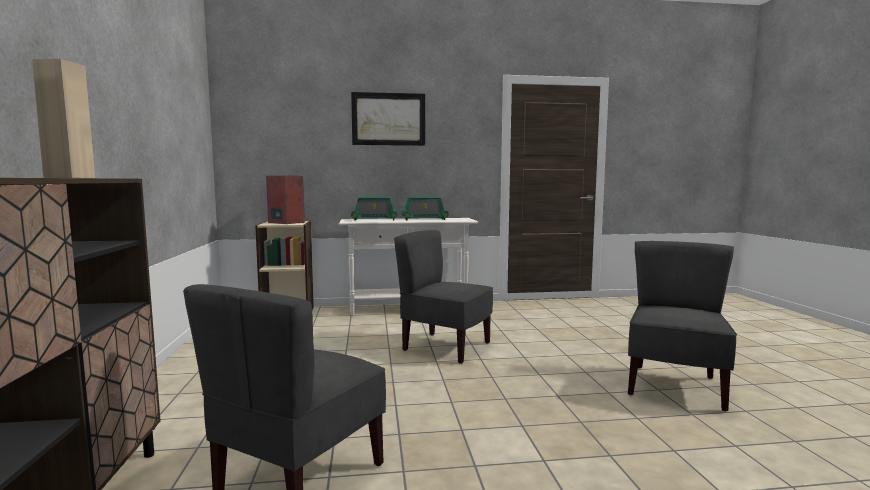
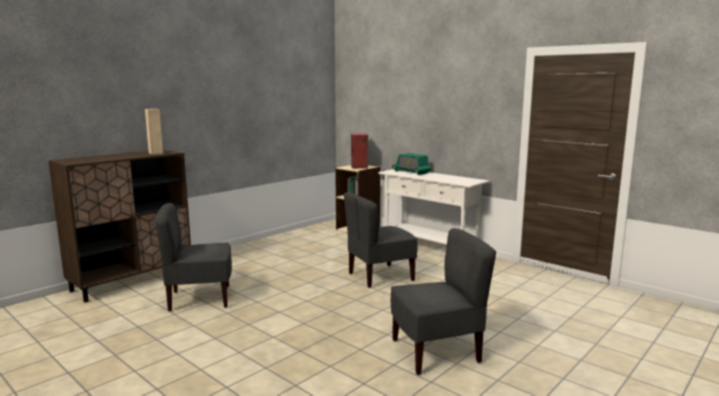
camera: 50 degrees right, 5 degrees up
picture [351,92,425,146] -> none
grey chair [394,230,493,364] -> grey chair turned 105 degrees counterclockwise [344,192,417,288]
radio [401,197,449,220] -> none

